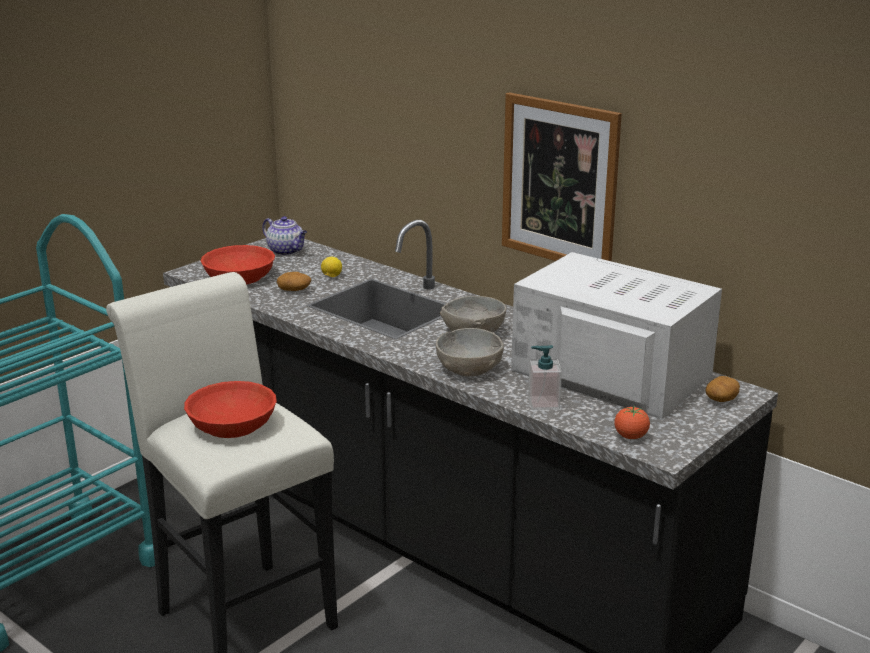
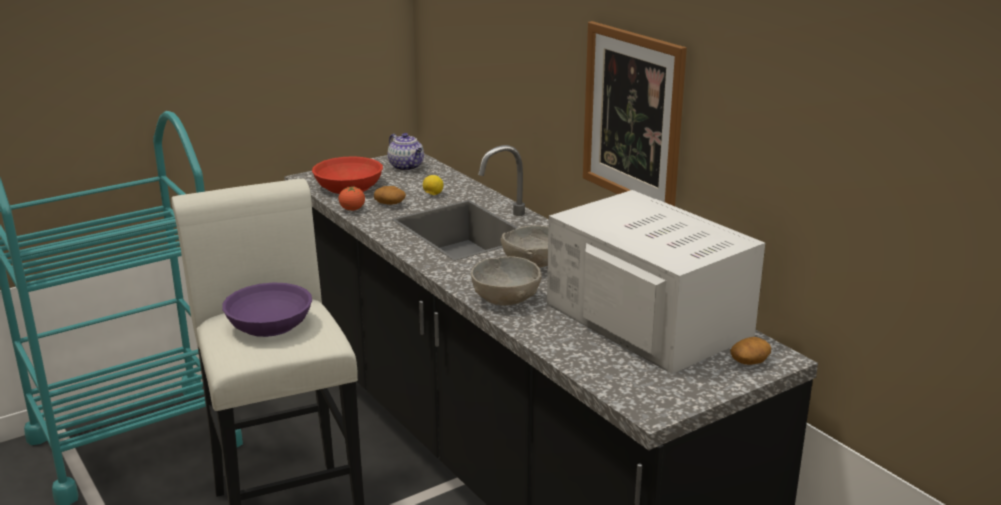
camera: 15 degrees right, 0 degrees up
red bowl [184,381,277,438] -> purple bowl [222,283,312,337]
soap dispenser [528,345,562,410] -> none
tomato [614,405,650,439] -> tomato moved to [339,186,365,211]

